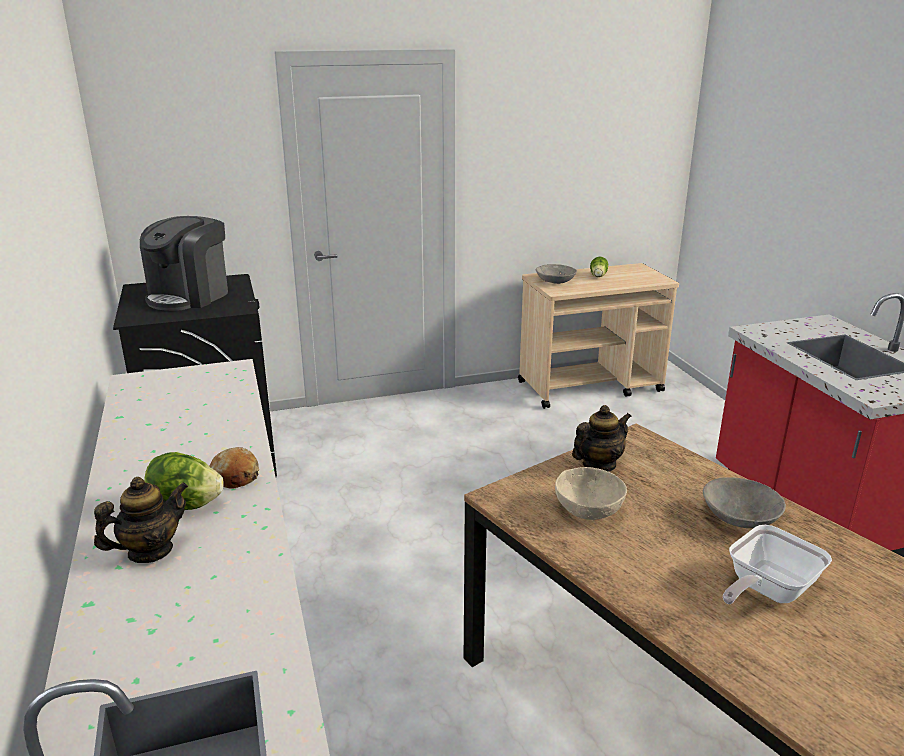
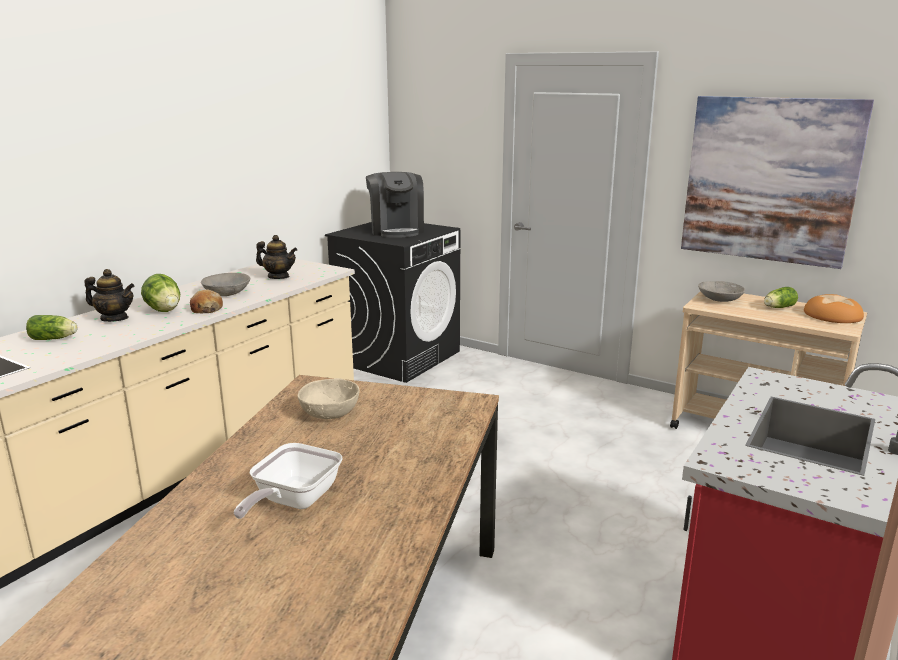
camera: 50 degrees right, 5 degrees down
coffee machine [140,216,228,311] -> coffee machine turned 90 degrees counterclockwise [366,172,424,238]
teapot [572,405,632,472] -> teapot moved to [256,235,297,279]
grey bowl [703,477,786,528] -> grey bowl moved to [201,273,250,296]
frying pan [723,525,832,604] -> frying pan turned 75 degrees counterclockwise [234,443,342,519]
none -> lettuce [26,315,77,340]
none -> picture [681,96,874,269]
none -> bread [804,294,864,323]

